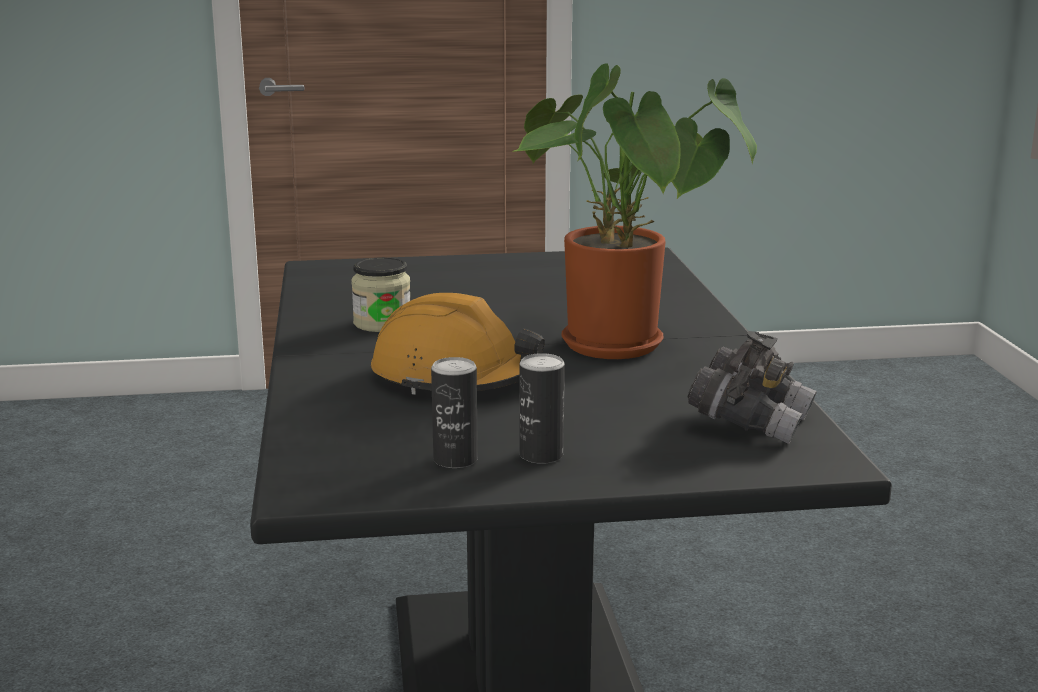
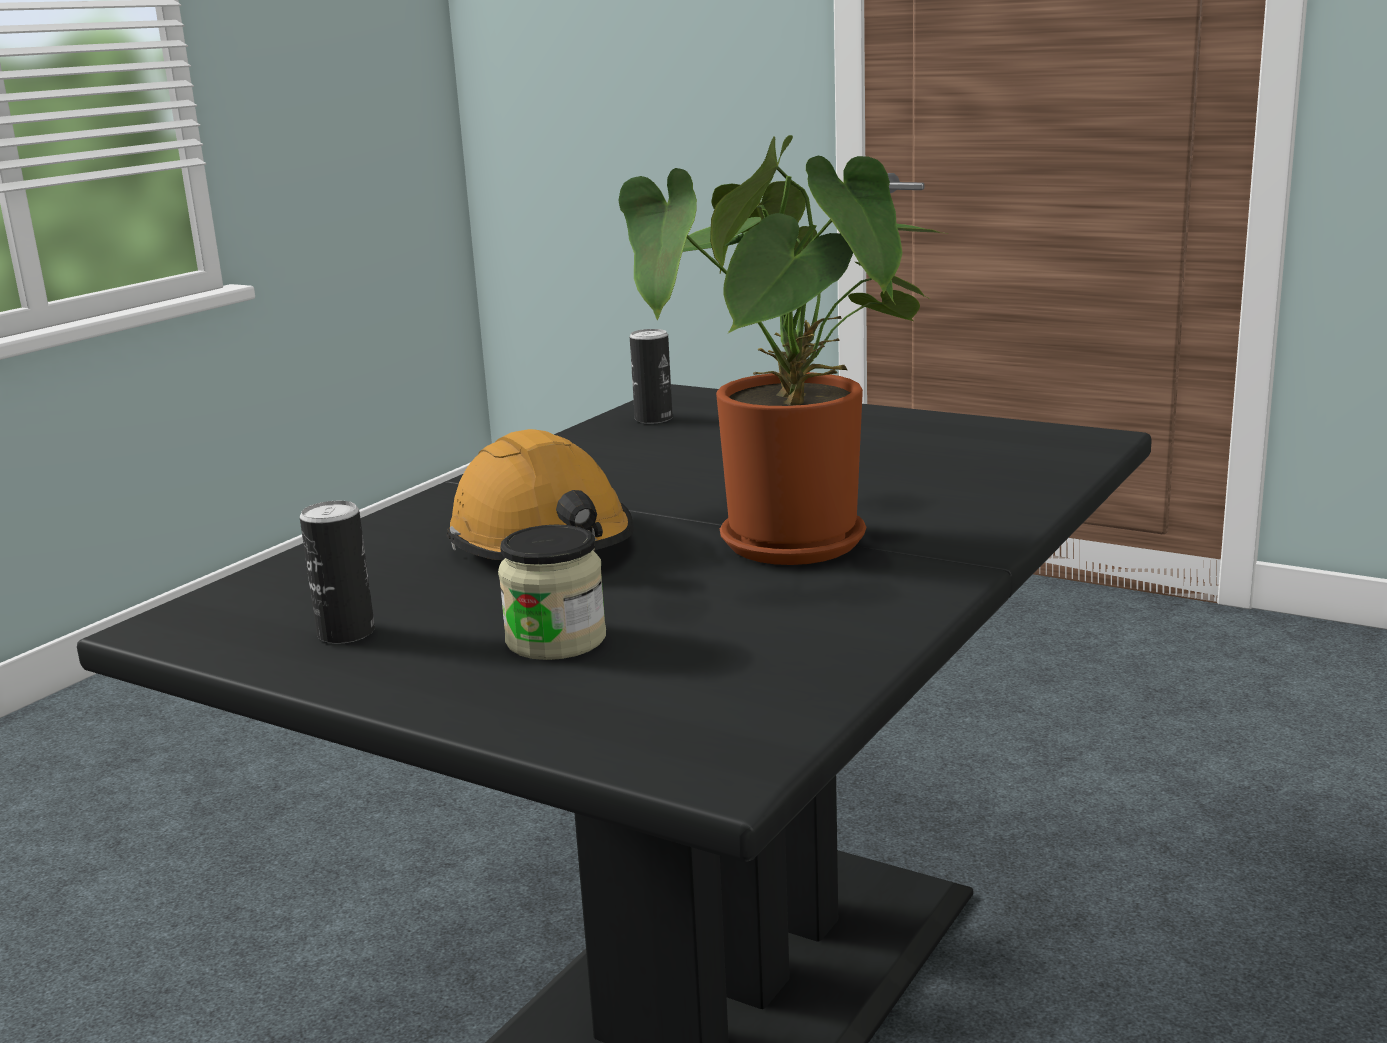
camera: 40 degrees right, 0 degrees up
jar [351,257,410,332] -> jar moved to [498,525,606,660]
can [520,353,565,464] -> can moved to [630,329,673,424]
grey binoculars [687,331,817,444] -> none

